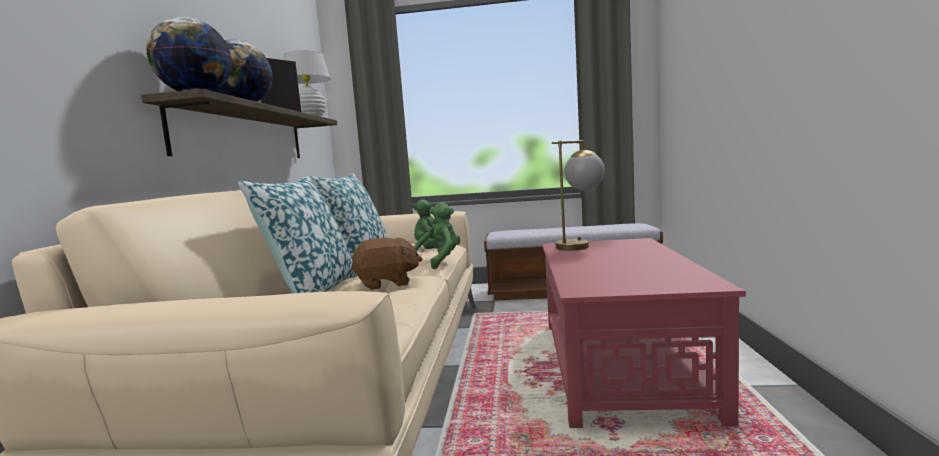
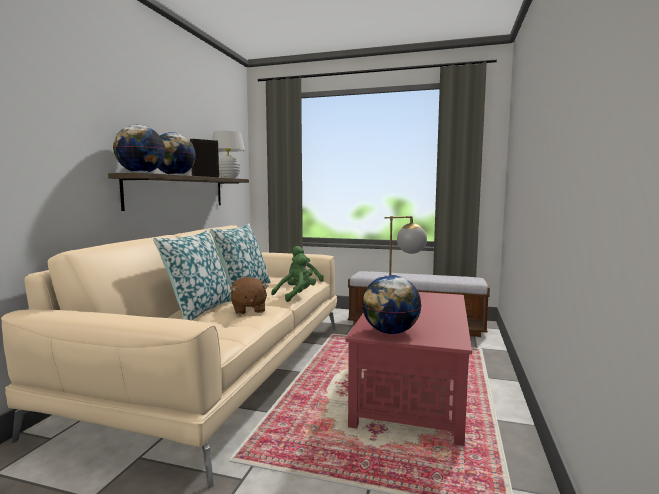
camera: 10 degrees right, 0 degrees up
brown plush toy [351,238,422,290] -> brown plush toy turned 75 degrees clockwise [230,277,269,315]
none -> globe [362,275,422,334]

